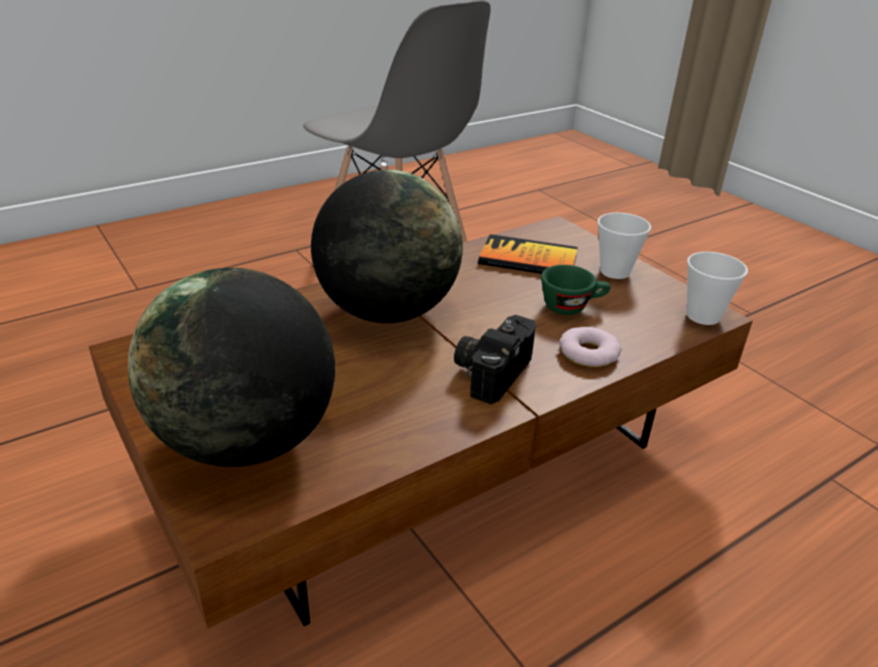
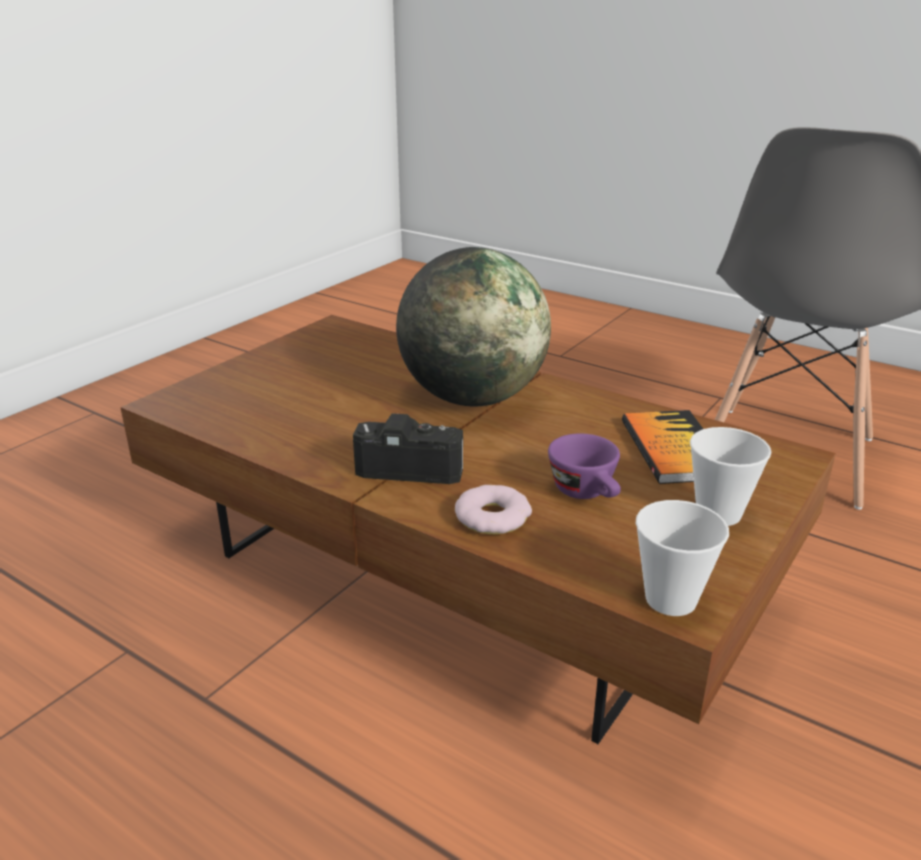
camera: 70 degrees right, 5 degrees down
globe [128,268,335,467] -> none
green cup [541,265,611,315] -> purple cup [548,433,621,499]

